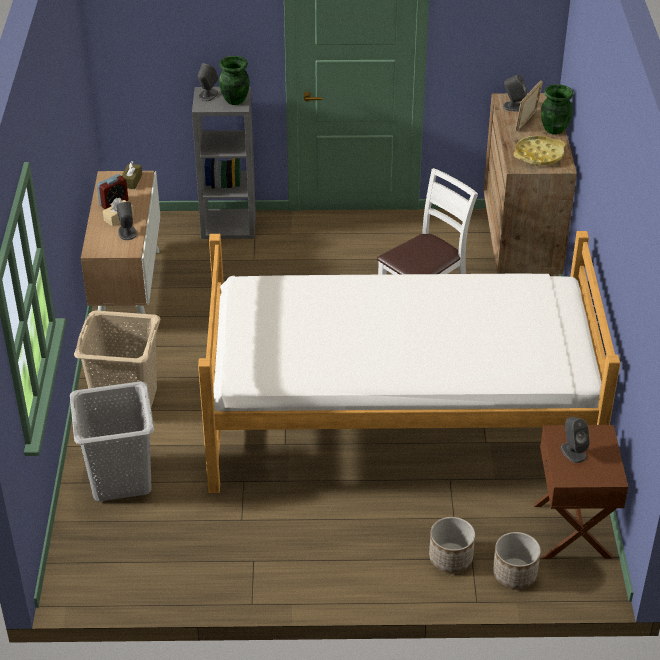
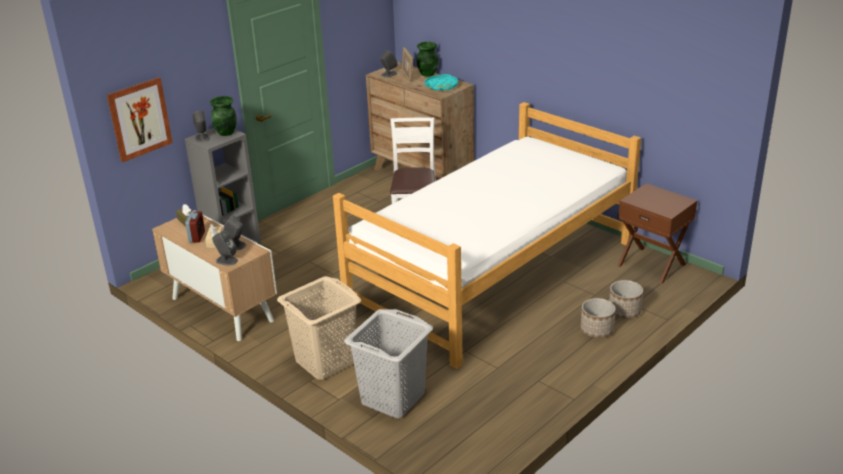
camera: 45 degrees left, 10 degrees down
planter [493,532,541,589] -> planter moved to [581,298,616,338]
yellow tray [514,136,565,166] -> turquoise tray [425,74,458,91]
grey speaker [561,417,590,463] -> grey speaker moved to [212,231,238,266]
none -> picture [107,77,173,162]

